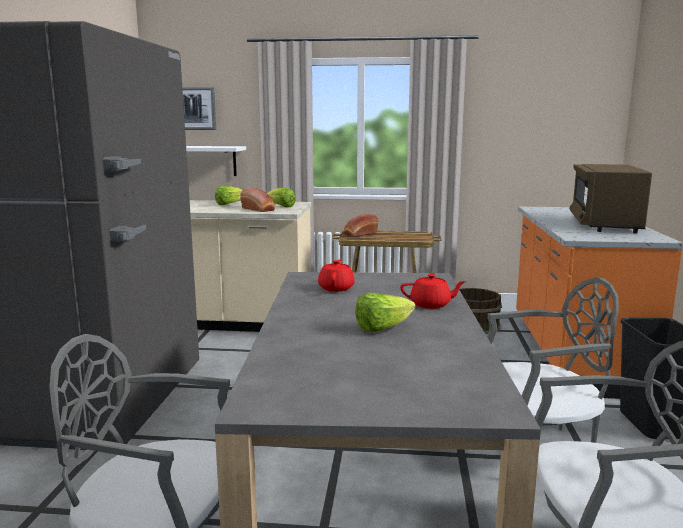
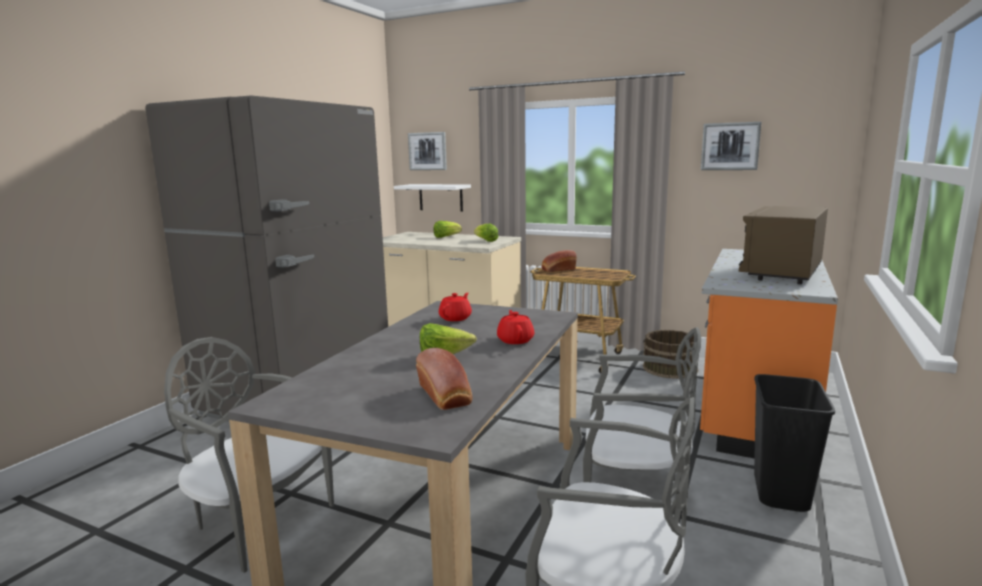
camera: 20 degrees right, 0 degrees up
bread [240,188,275,212] -> bread moved to [416,348,472,410]
red teapot [400,274,466,309] -> red teapot turned 120 degrees counterclockwise [497,310,534,344]
none -> picture [701,122,761,170]

